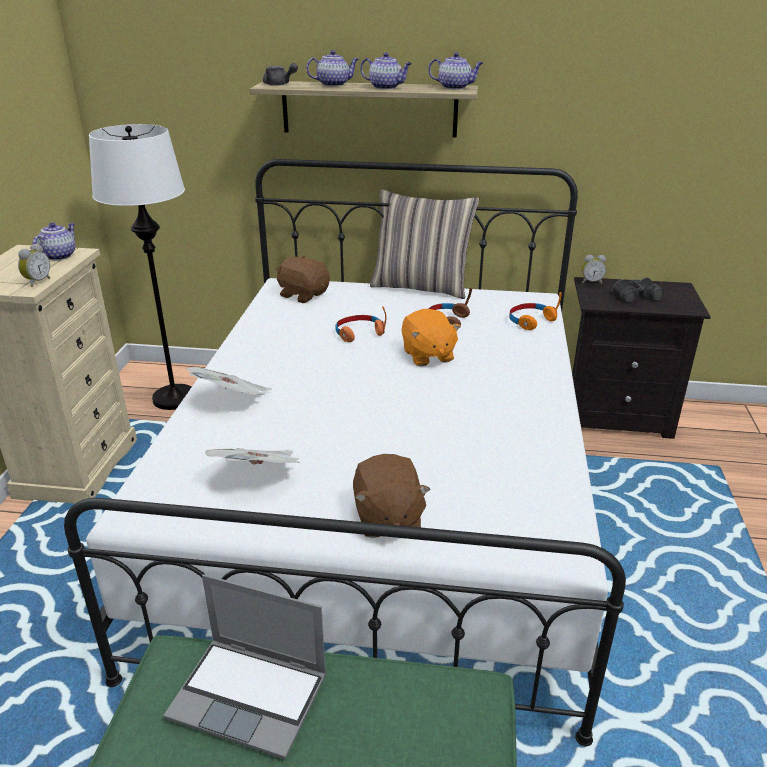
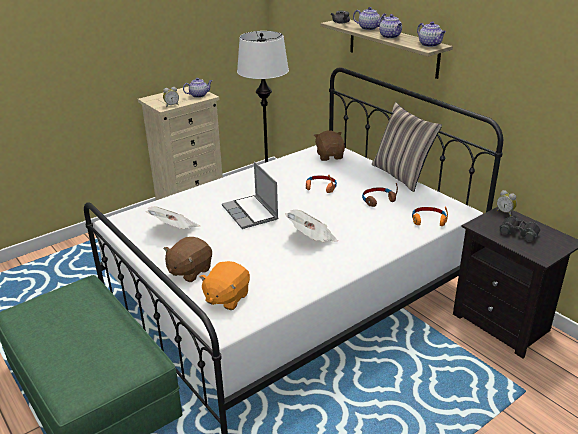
camera: 45 degrees right, 0 degrees up
laptop [163,574,327,760] -> laptop moved to [222,162,279,229]
newspaper [186,367,272,395] -> newspaper moved to [285,210,338,242]
orange plush toy [402,309,461,366] -> orange plush toy moved to [200,261,250,310]

